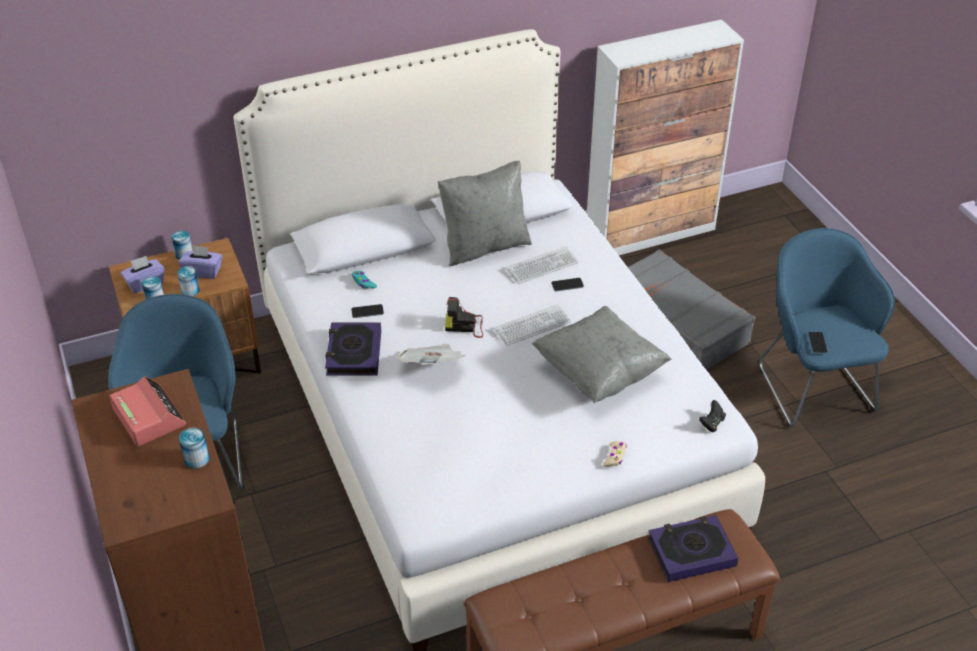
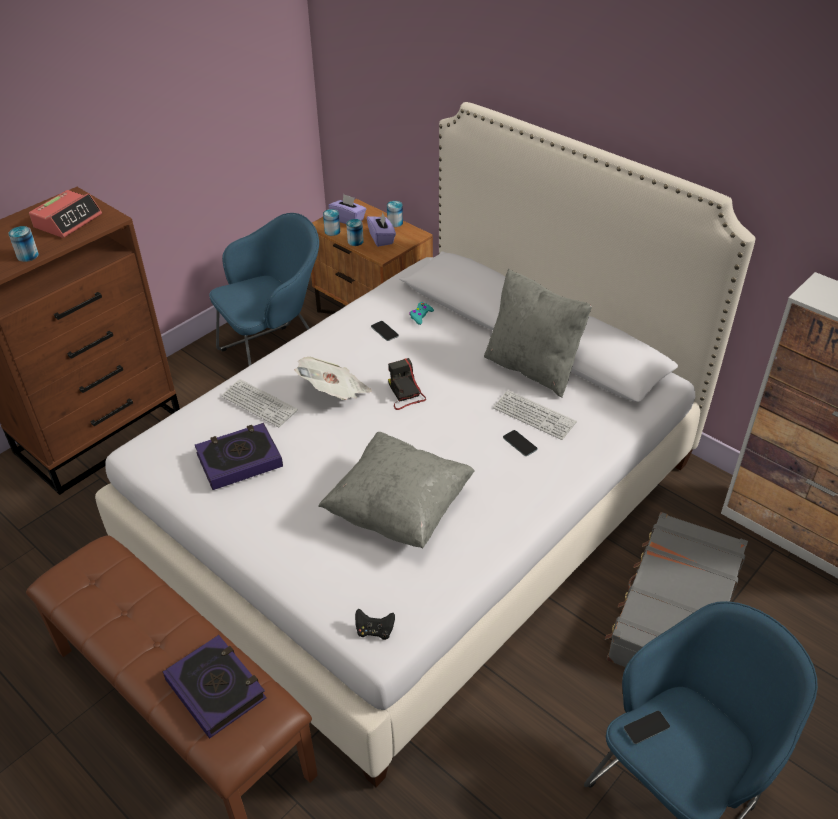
camera: 65 degrees right, 0 degrees up
book [325,322,381,376] -> book moved to [195,423,283,490]
keyboard [494,304,571,346] -> keyboard moved to [221,379,298,427]
beige game controller [603,441,627,467] -> none

